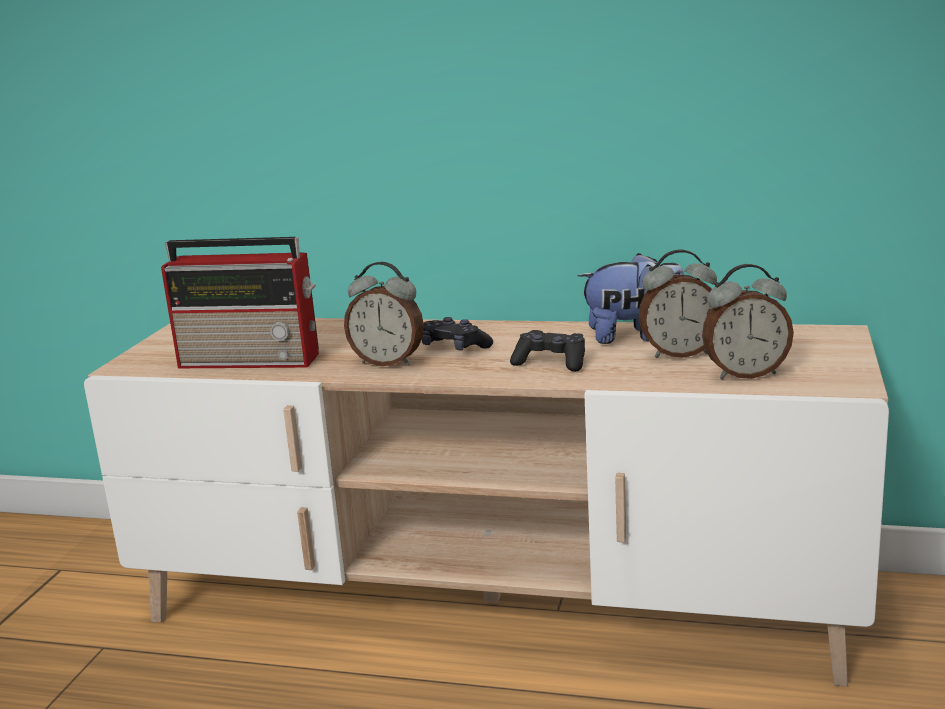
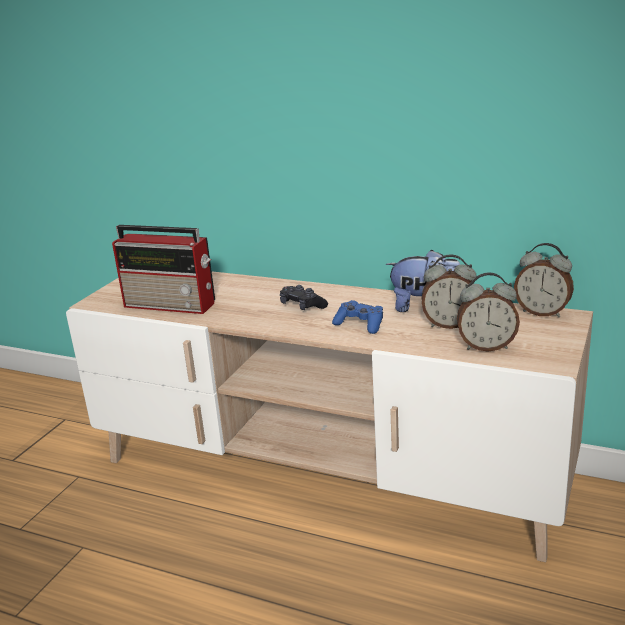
camera: 10 degrees right, 5 degrees up
alarm clock [344,262,424,366] -> alarm clock moved to [514,243,574,317]
black game controller [510,330,585,371] -> blue game controller [332,300,383,334]

